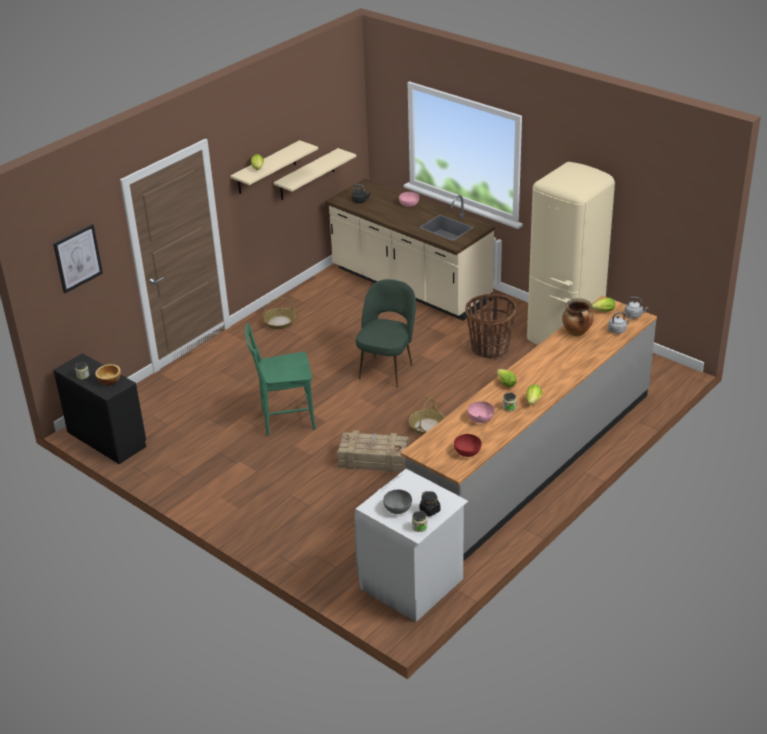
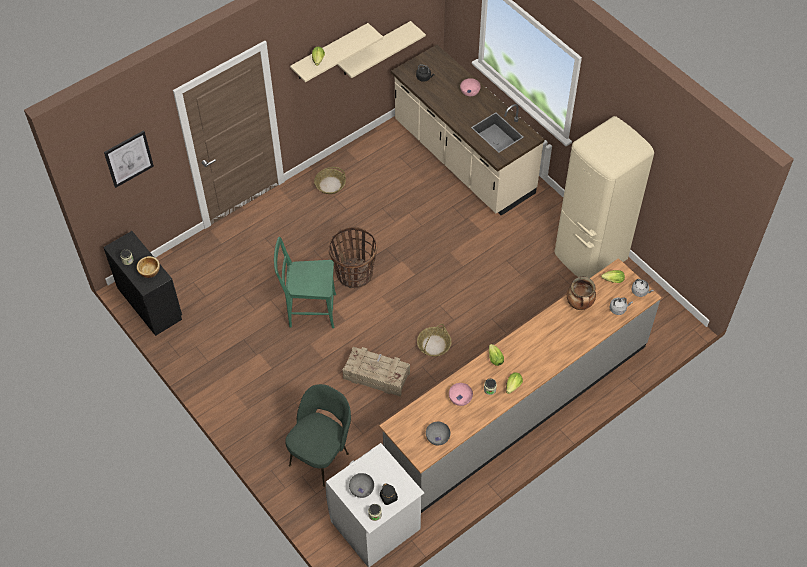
camera: 10 degrees right, 20 degrees up
green chair [356,279,416,387] -> green chair moved to [285,384,351,487]
red bowl [454,434,481,457] -> grey bowl [426,422,450,445]
basket [465,294,516,359] -> basket moved to [328,227,377,288]

